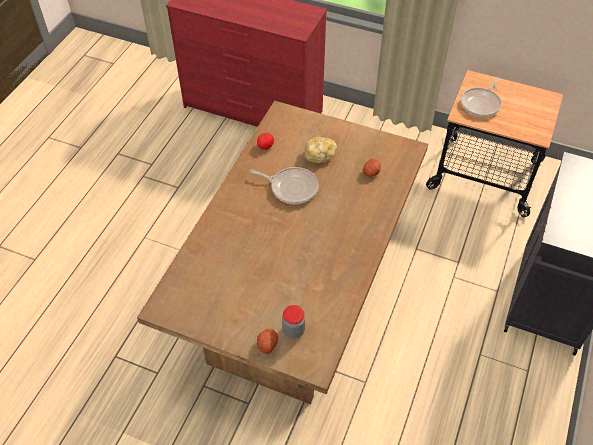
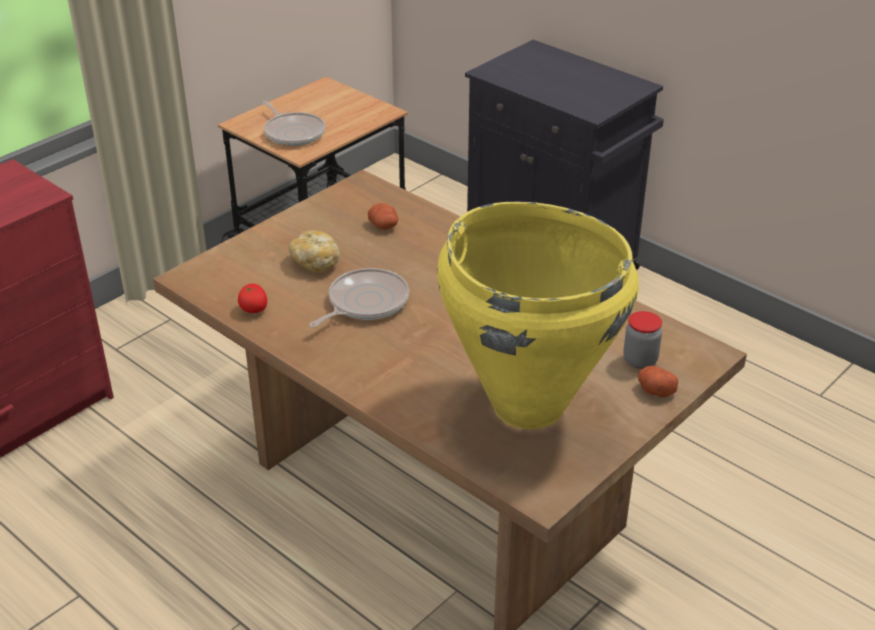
camera: 70 degrees left, 15 degrees down
none -> yellow vase [437,201,639,429]

